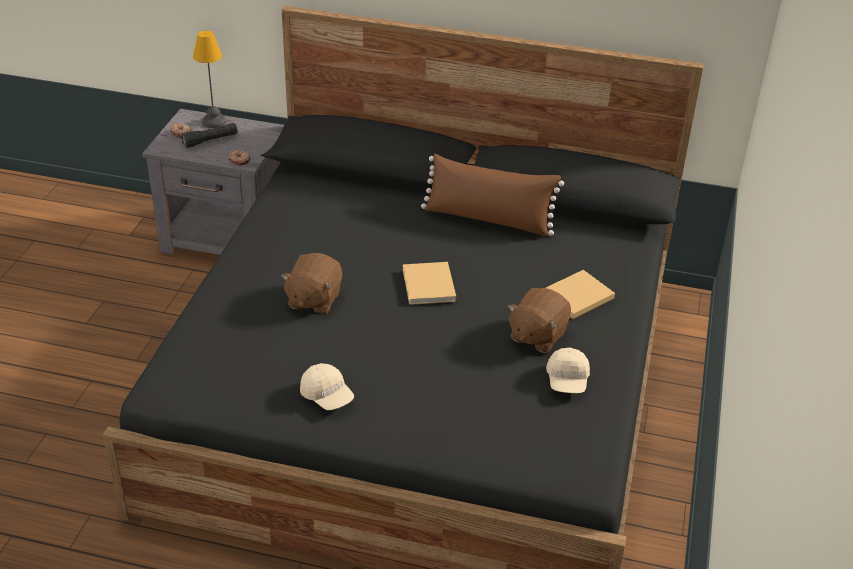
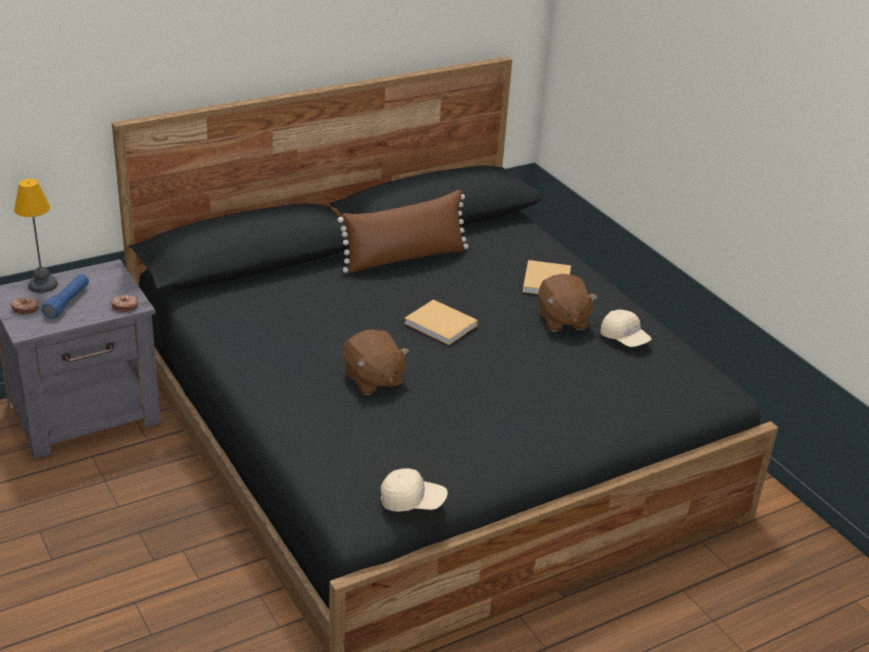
camera: 45 degrees left, 5 degrees down
black flashlight [181,123,238,148] -> blue flashlight [42,274,89,319]
beige cap [300,363,354,410] -> beige cap moved to [381,468,448,512]

